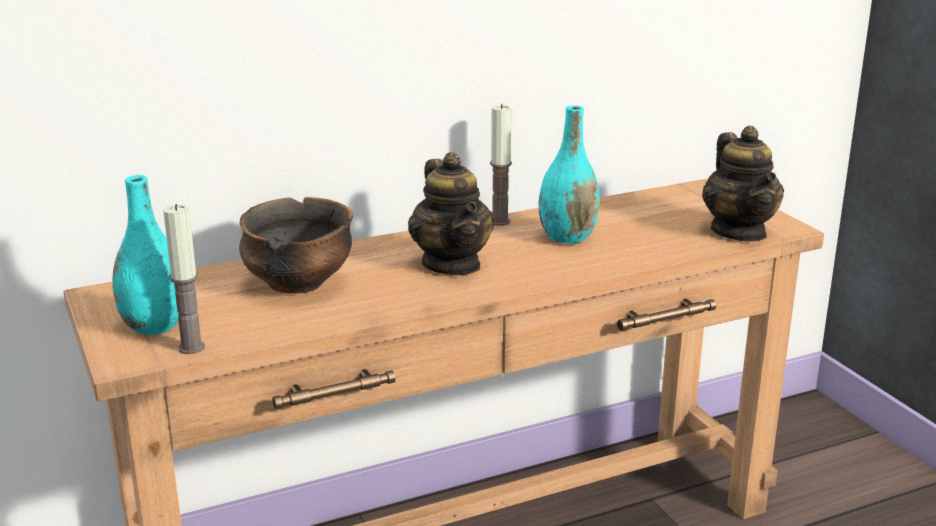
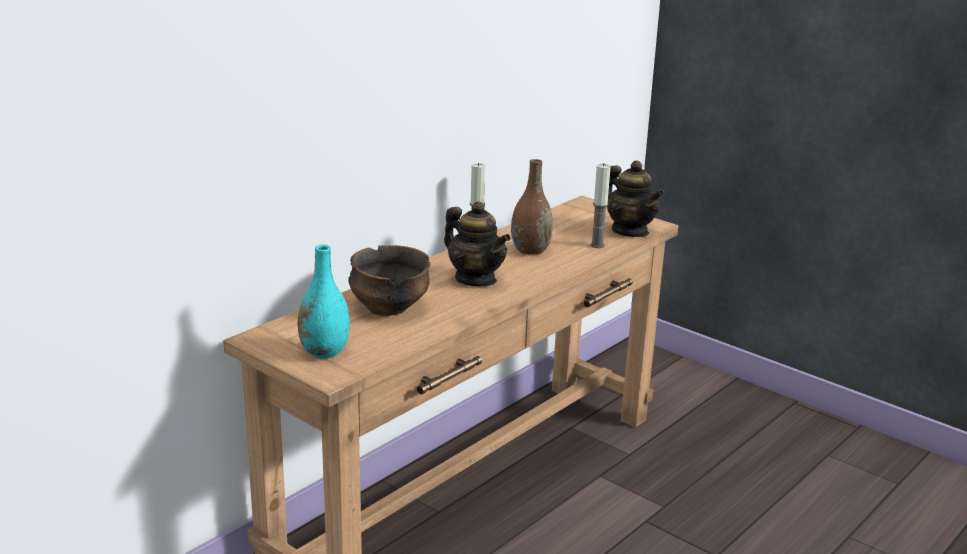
camera: 25 degrees left, 0 degrees up
candle [163,204,205,354] -> candle moved to [590,164,611,248]
turquoise vase [538,105,600,244] -> brown vase [511,159,553,255]

